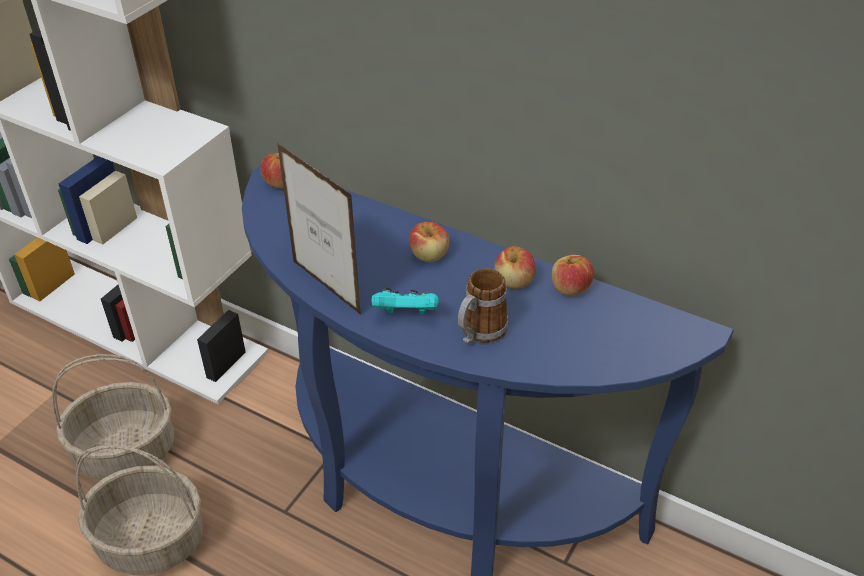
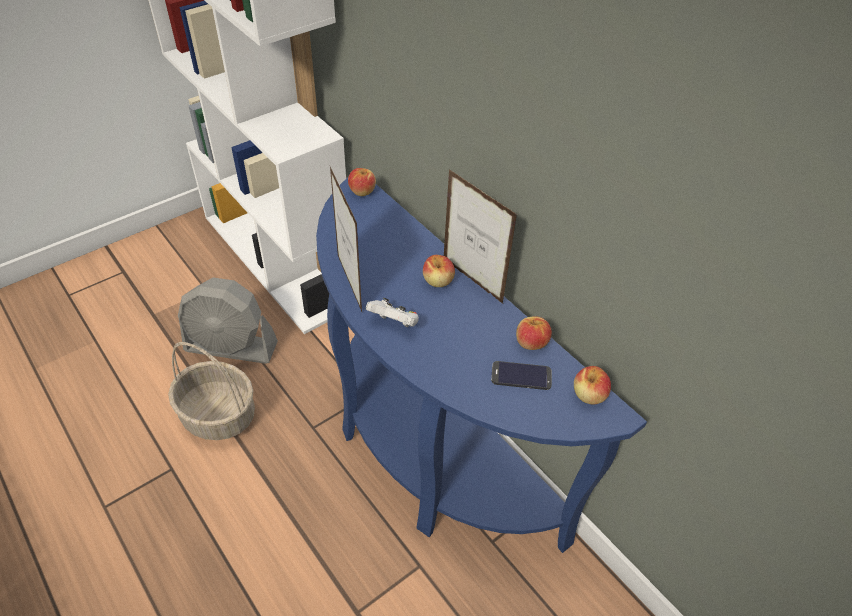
camera: 20 degrees right, 5 degrees up
basket [52,354,174,479] -> grey fan [178,278,278,364]
turquoise game controller [371,288,439,314] -> white game controller [366,298,419,327]
mug [458,268,508,345] -> none
apple [495,246,536,289] -> apple moved to [574,366,611,404]
none -> picture frame [444,169,517,303]
none -> phone [491,361,552,390]

